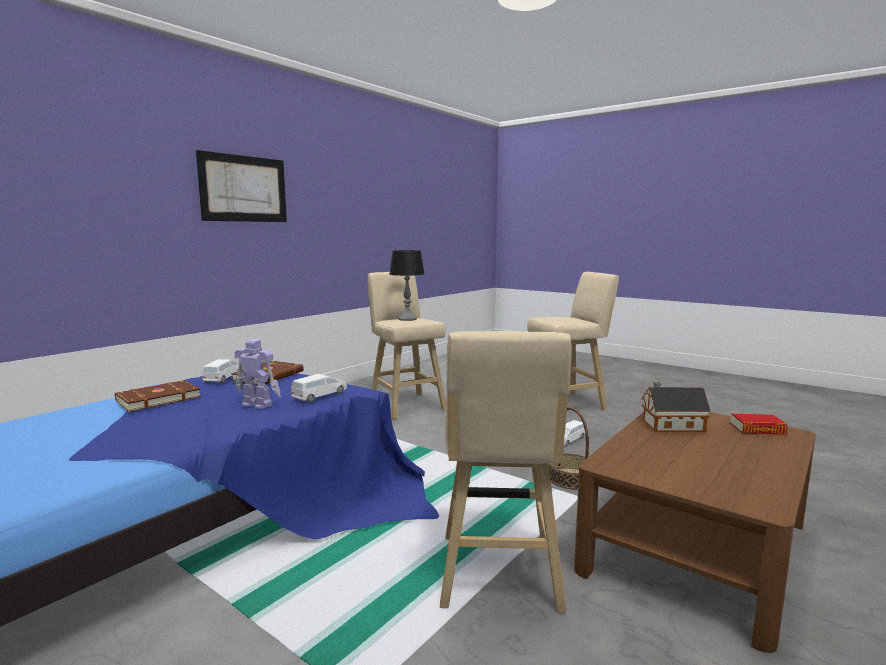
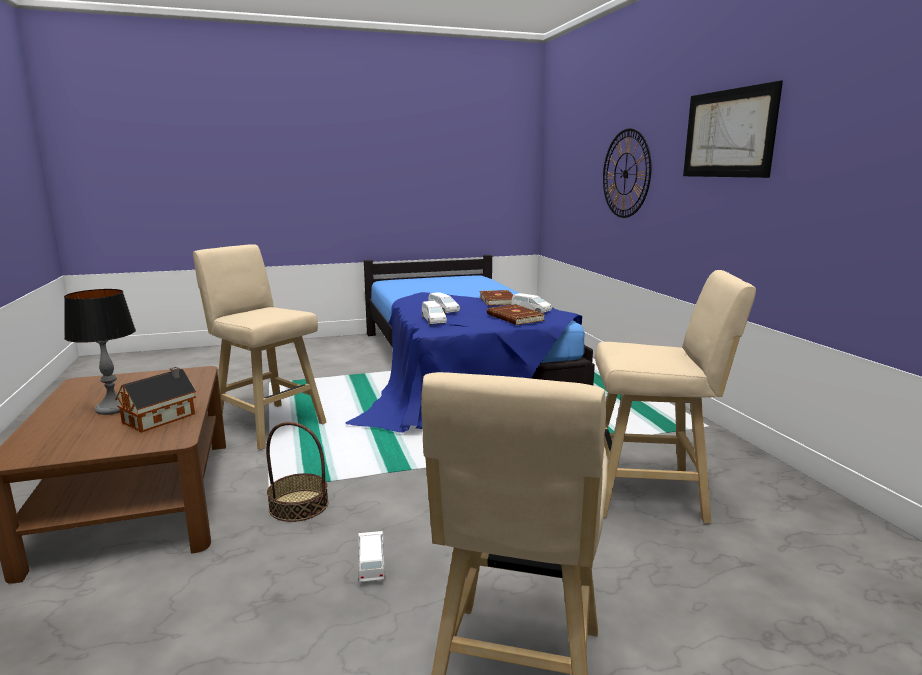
camera: 125 degrees right, 5 degrees up
toy robot [235,339,281,409] -> white toy car [428,292,460,314]
table lamp [389,250,424,321] -> table lamp moved to [64,289,136,415]
book [730,413,788,435] -> none
none -> wall clock [603,128,651,218]

